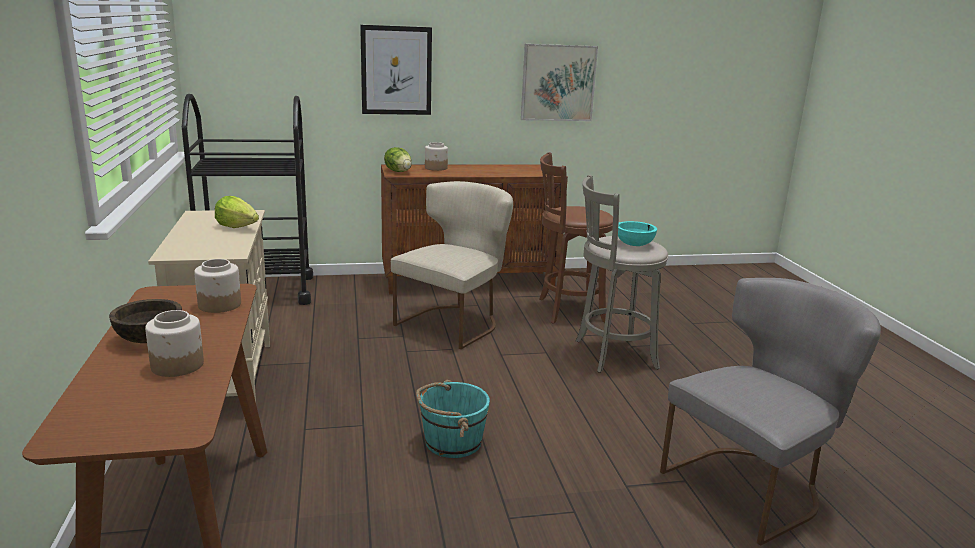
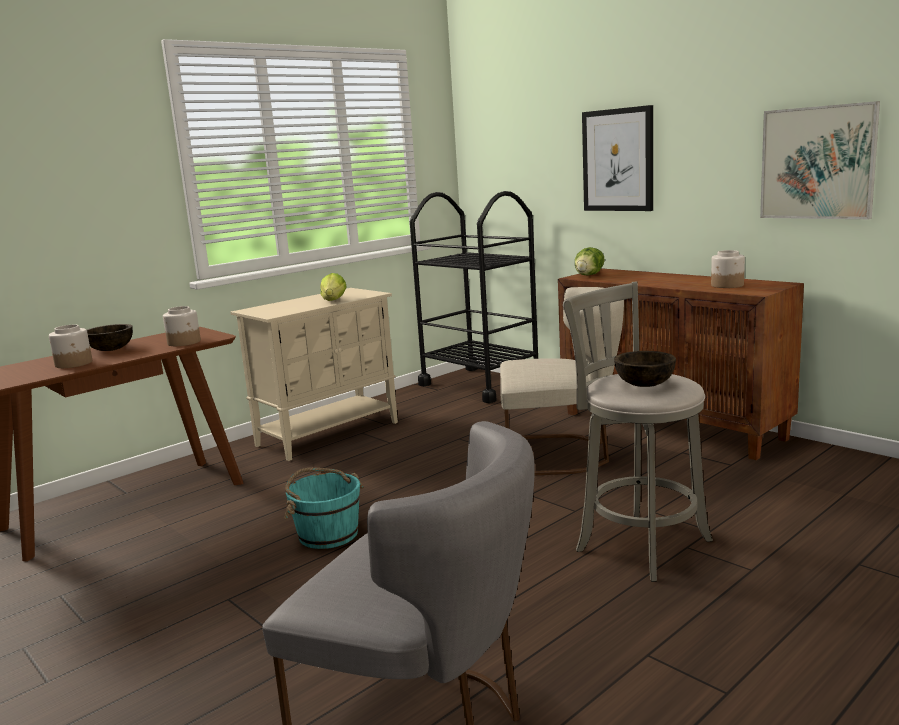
camera: 60 degrees right, 5 degrees down
jar [425,142,448,171] -> jar moved to [711,250,745,288]
brown stool [539,152,613,324] -> none
turquoise bowl [618,221,657,246] -> brown bowl [614,351,676,387]

